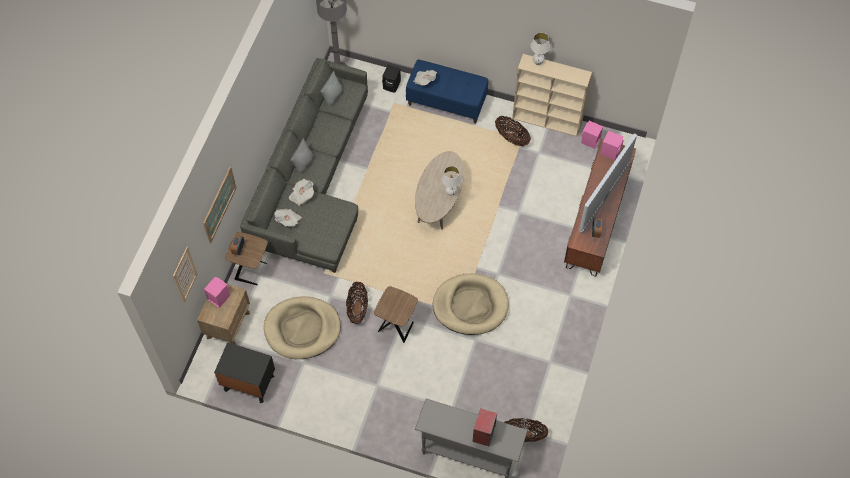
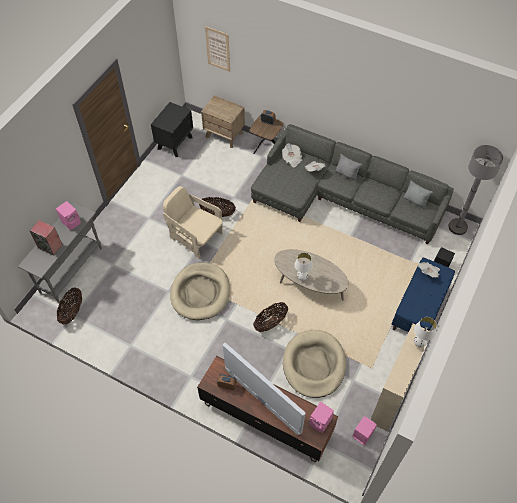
camera: 100 degrees right, 5 degrees down
picture [203,167,237,243] -> none
pink speaker [204,277,230,308] -> pink speaker moved to [56,201,81,230]
beige dog bed [264,296,341,359] -> beige dog bed moved to [283,330,346,398]
brown side table [374,286,418,343] -> beige armchair [163,186,223,259]
basket [495,116,531,147] -> basket moved to [253,302,288,332]

